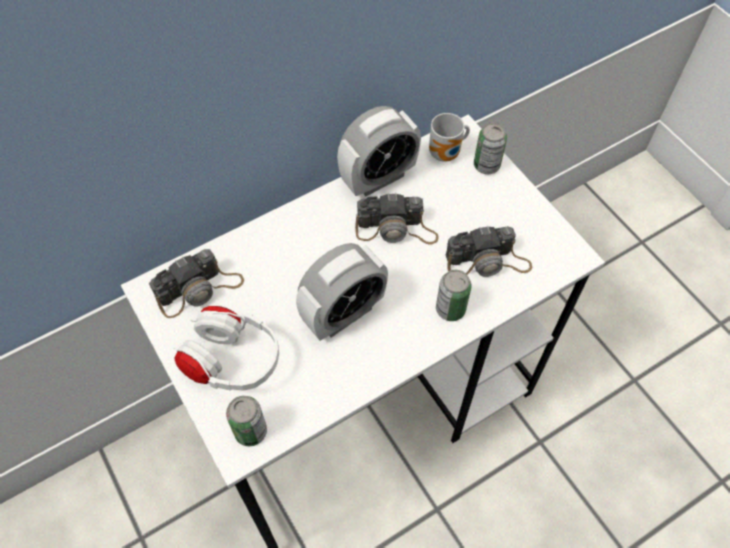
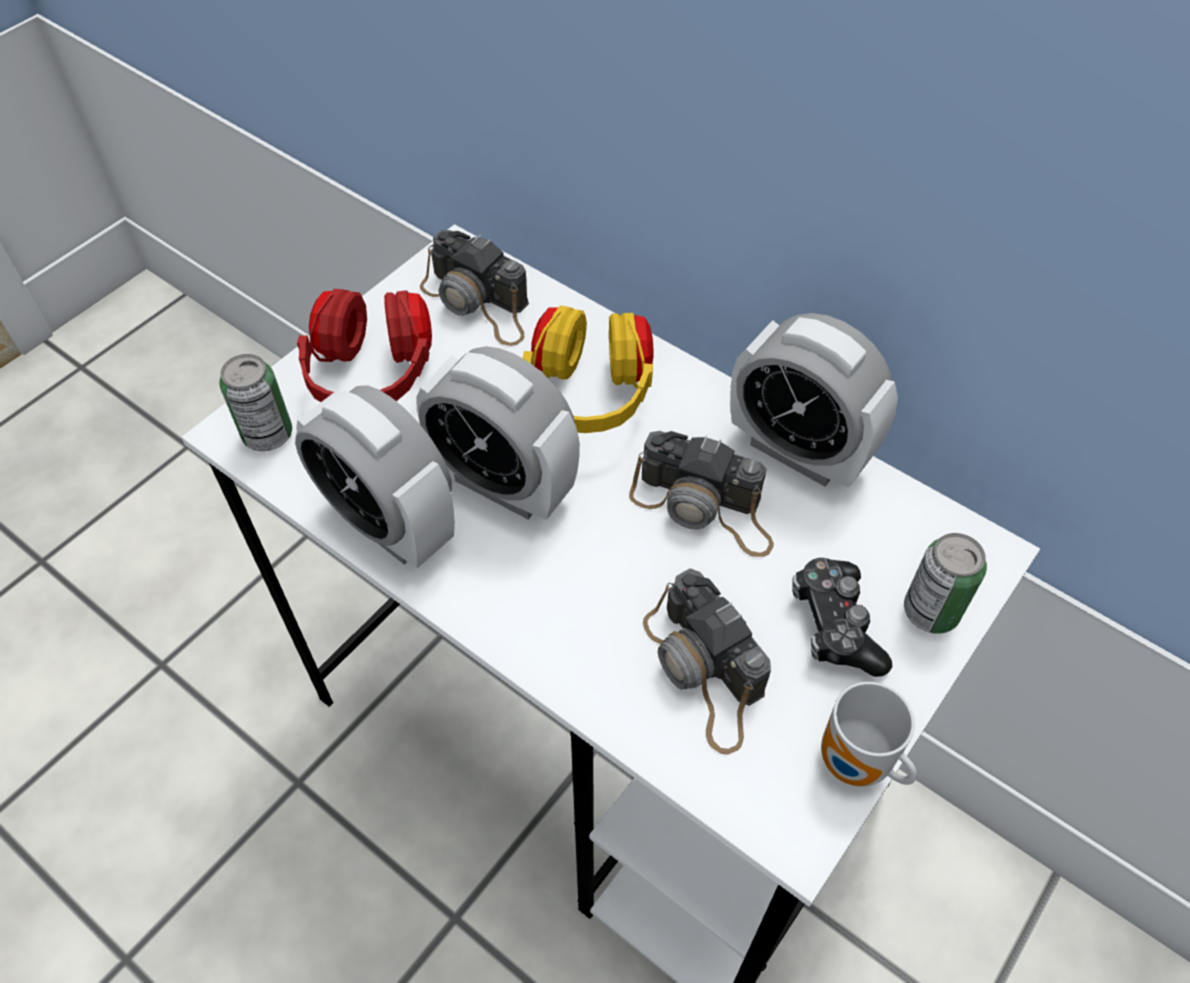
camera: 70 degrees right, 5 degrees down
white headphones [174,306,279,391] -> red headphones [297,289,432,402]
camera [355,193,438,245] -> camera turned 45 degrees counterclockwise [629,431,774,557]
mug [429,113,470,162] -> mug moved to [821,682,917,787]
can [436,270,472,321] -> none
none -> alarm clock [295,386,455,568]
none -> yellow headphones [522,305,654,433]
none -> game controller [792,558,892,677]

